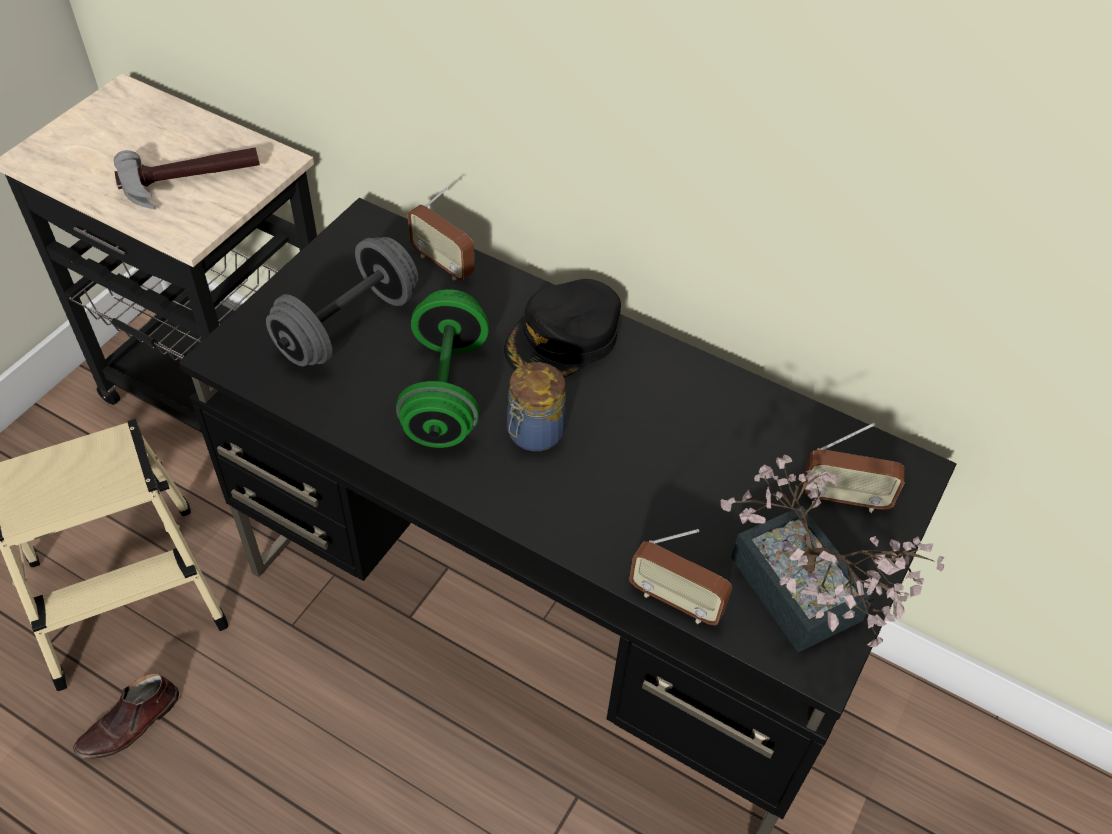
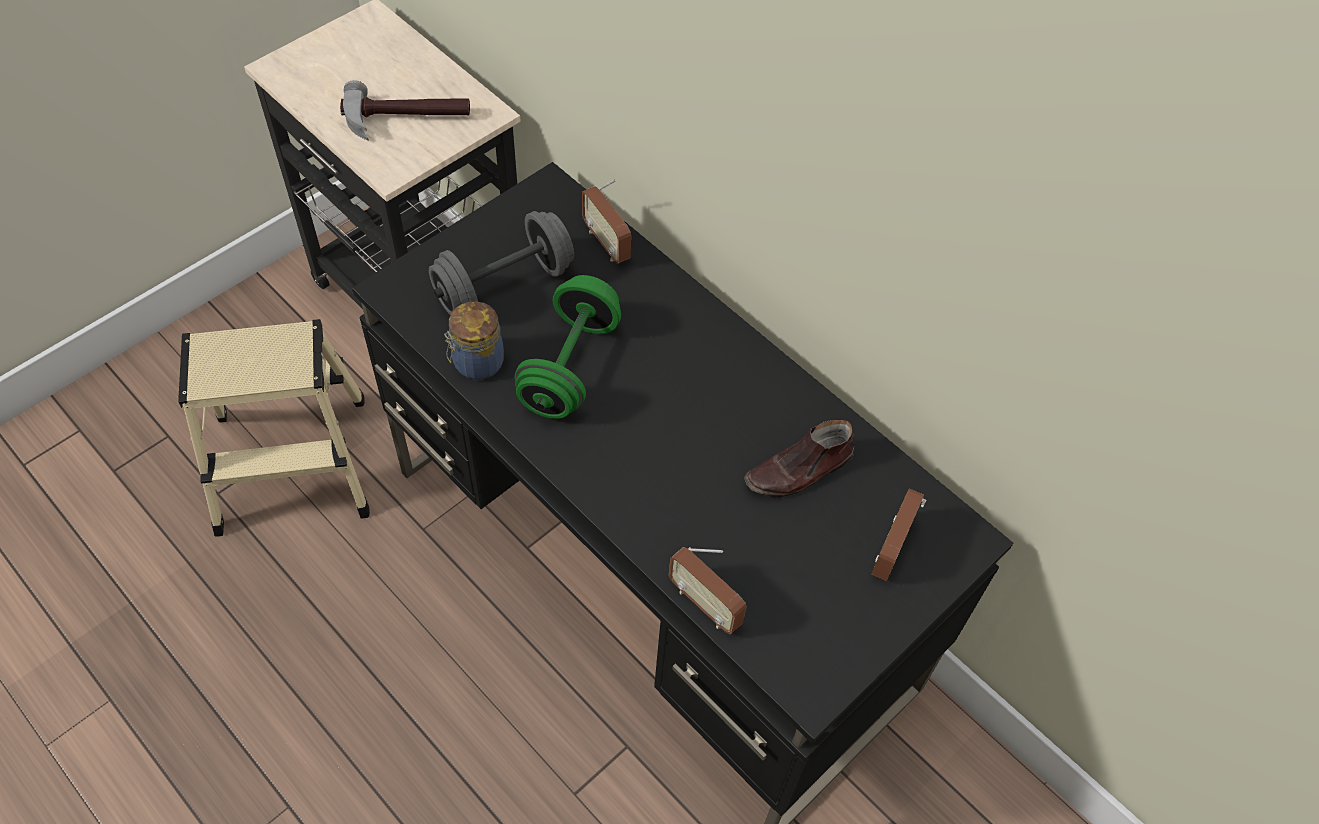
camera: 15 degrees right, 5 degrees up
brown shoe [73,673,179,759] -> brown shoe moved to [744,420,855,497]
black cap [504,279,621,378] -> none
jar [507,362,566,451] -> jar moved to [444,302,504,380]
potted plant [721,455,944,652] -> none
radio [801,423,904,513] -> radio turned 90 degrees clockwise [871,489,927,581]

